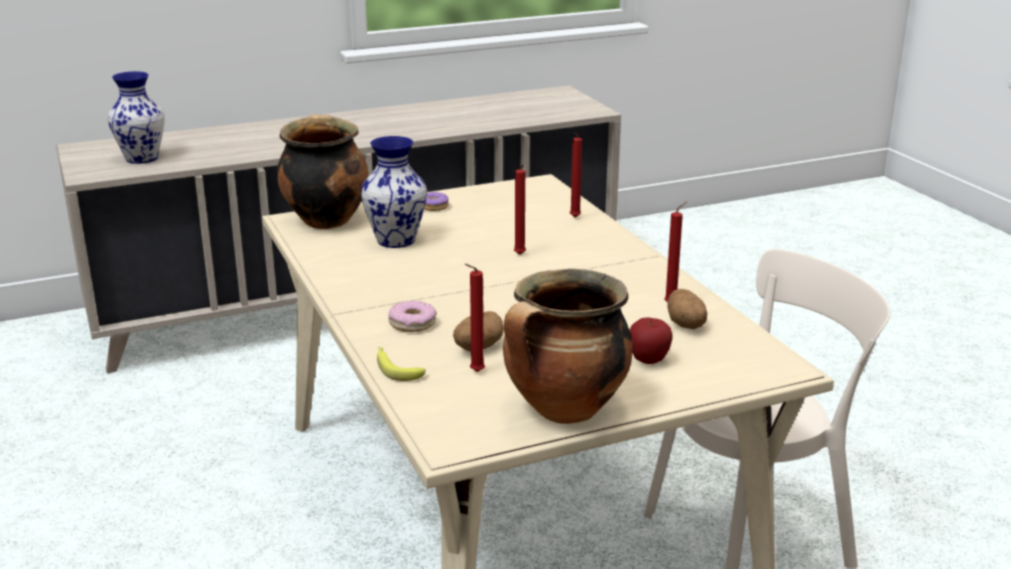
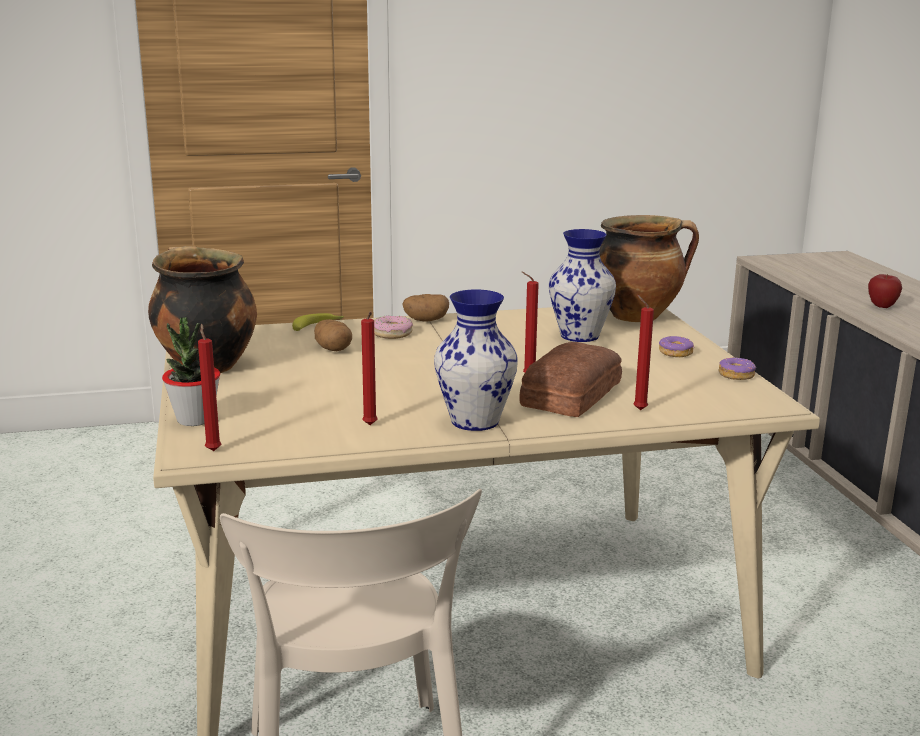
camera: 100 degrees right, 5 degrees down
vase [108,71,165,164] -> vase moved to [434,289,518,431]
red candle [465,264,485,372] -> red candle moved to [198,324,221,451]
apple [629,318,673,364] -> apple moved to [868,274,902,308]
potato [667,289,707,329] -> potato moved to [402,294,449,322]
none -> potted plant [162,317,220,426]
none -> bread [519,342,622,417]
none -> donut [718,357,756,380]

